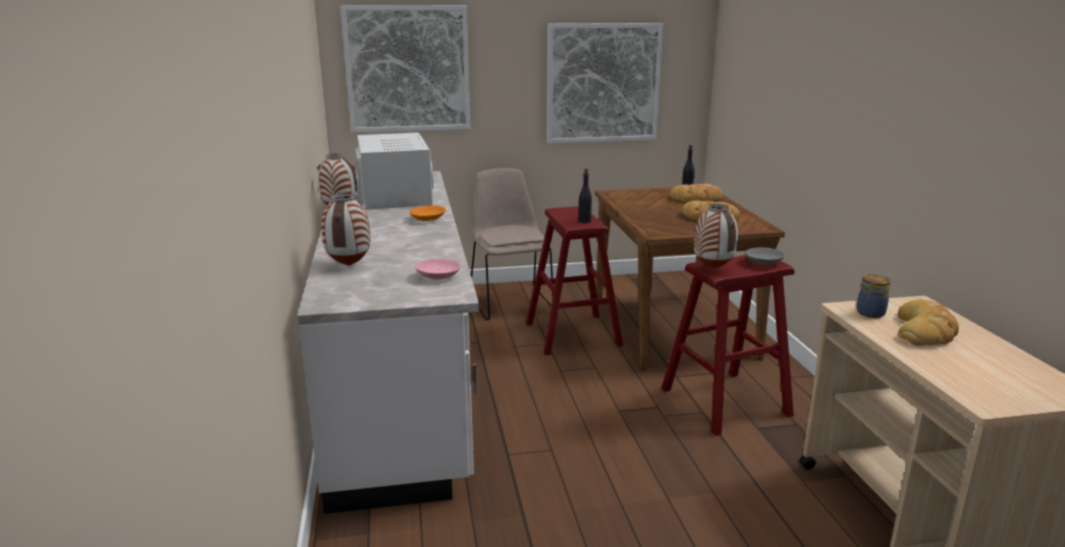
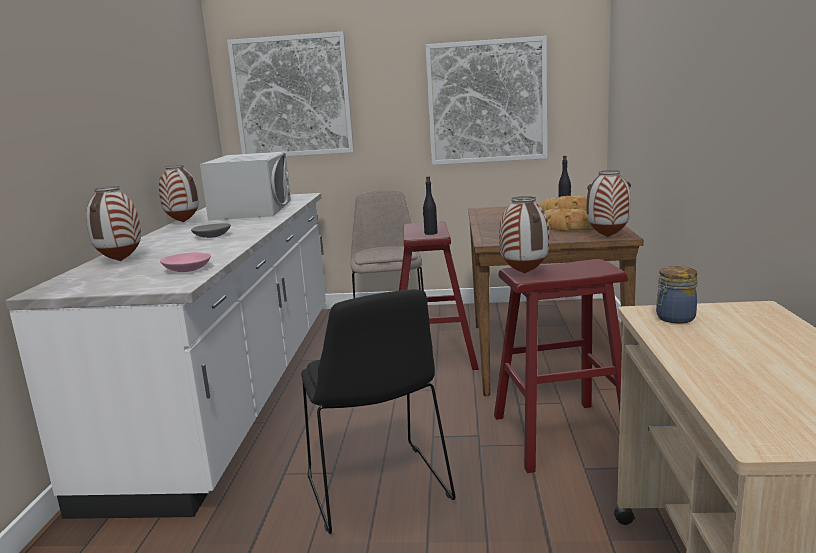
camera: 15 degrees right, 5 degrees down
orange bowl [410,206,446,221] -> none
grey bowl [745,247,785,264] -> grey bowl moved to [191,223,231,238]
bread [898,299,959,345] -> none
none -> black chair [301,290,455,534]
none -> vase [586,170,631,237]

